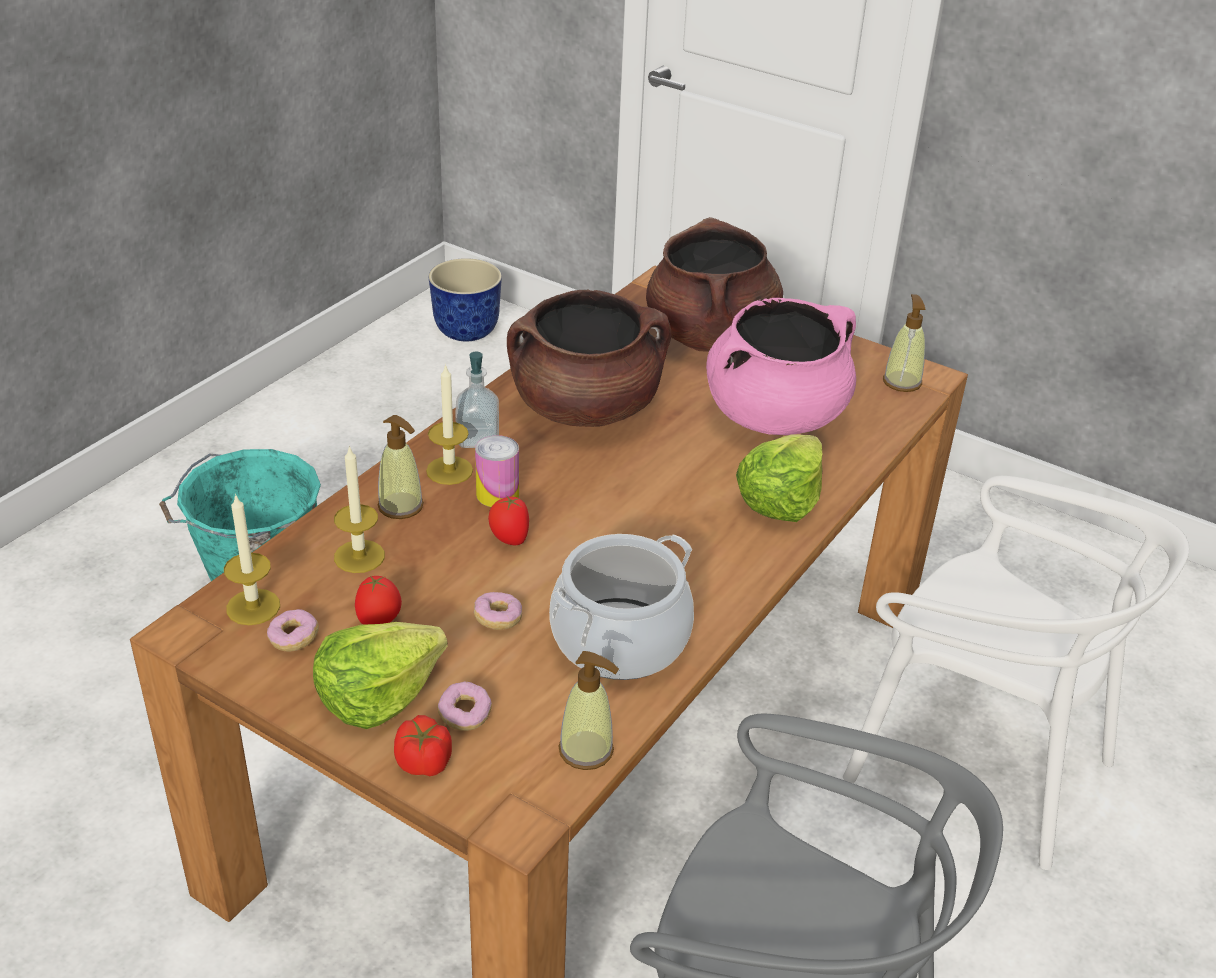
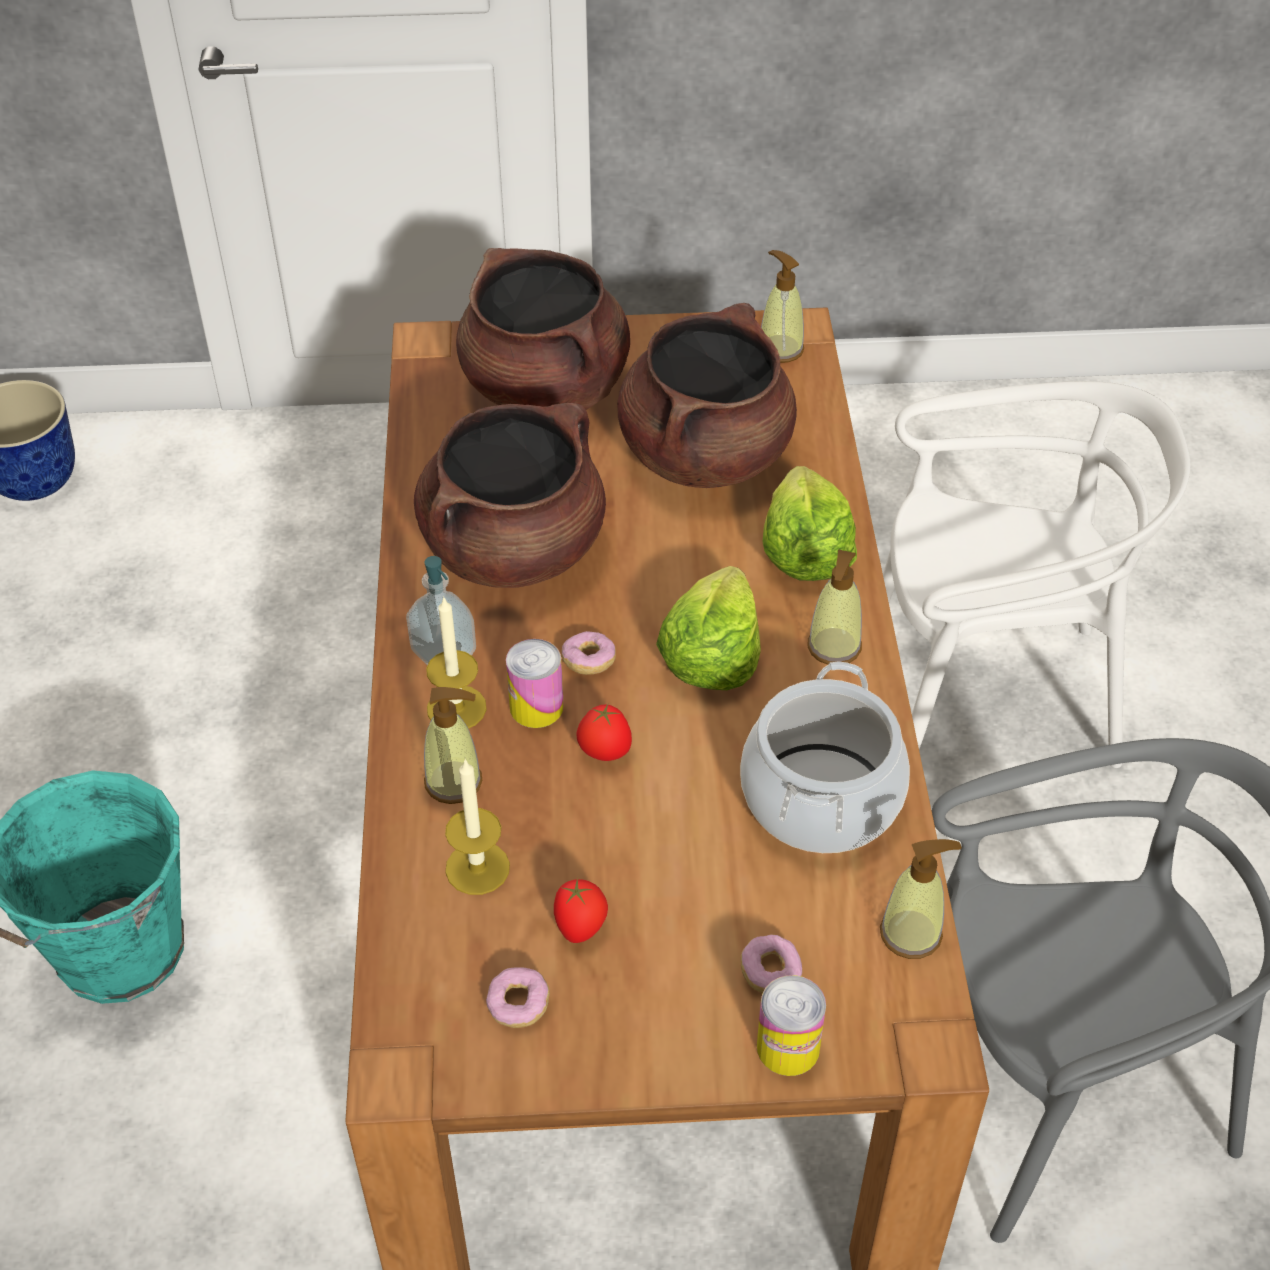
camera: 35 degrees left, 10 degrees up
candle [224,494,280,625] -> none
lettuce [313,622,448,729] -> lettuce moved to [656,566,761,690]
tomato [394,715,452,776] -> can [757,975,826,1076]
donut [474,592,522,630] -> donut moved to [562,631,616,675]
pink cooking pot [706,298,856,435] -> brown cooking pot [617,303,797,488]
none -> soap dispenser [807,549,862,665]

